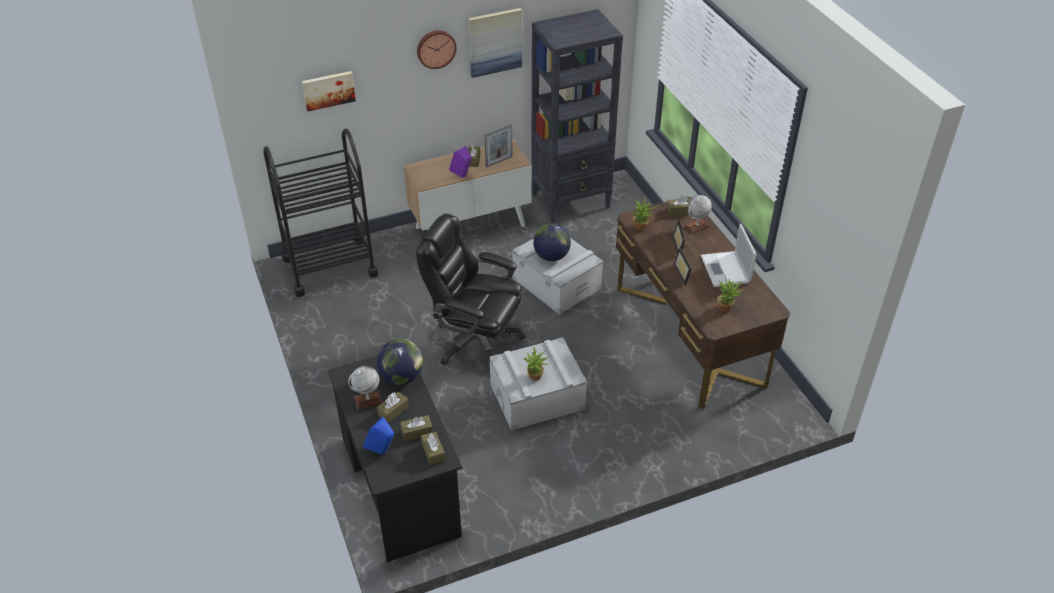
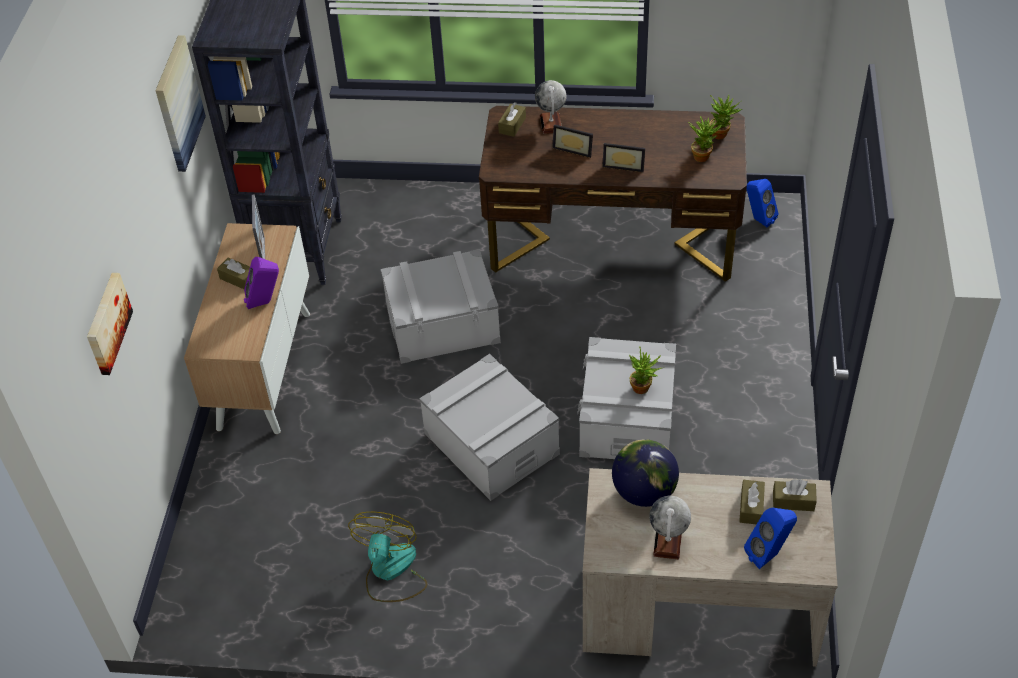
camera: 60 degrees left, 5 degrees up
black cart [263,129,378,297] -> none
black desk [328,356,462,562] -> beige desk [583,468,838,667]
brown tissue box [377,391,409,423] -> none
black office chair [416,214,525,365] -> grey storage box [419,354,560,501]
wall clock [417,30,457,69] -> none
globe [533,224,571,261] -> none
potted plant [631,196,657,231] -> potted plant moved to [710,95,742,139]
laptop [701,224,756,287] -> none
none -> fan [348,512,427,602]
none -> blue speaker [746,179,778,227]

